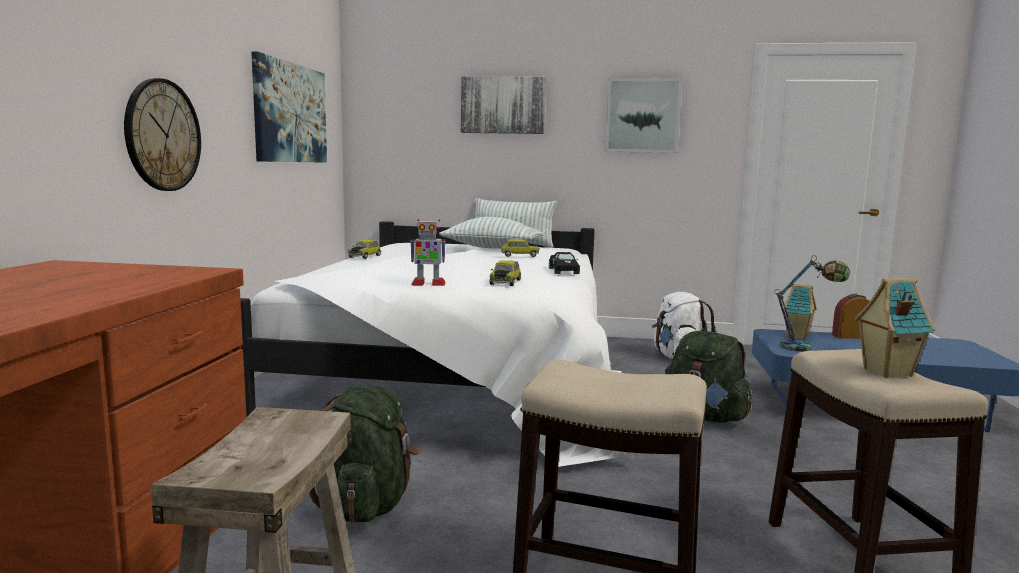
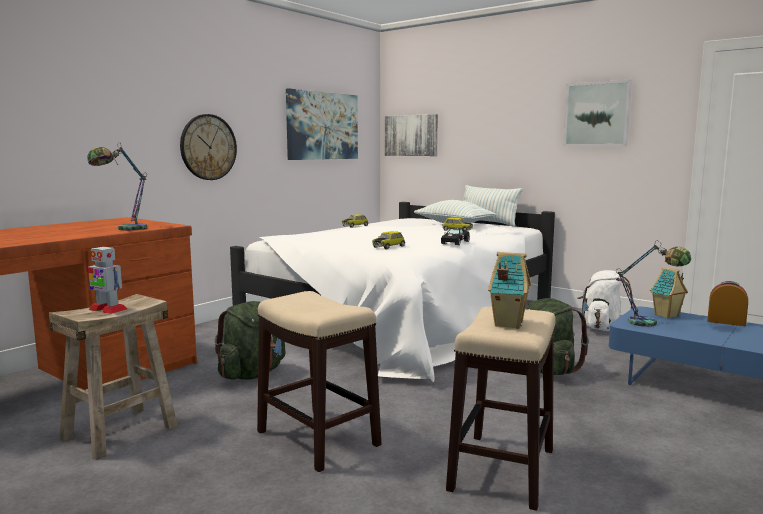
camera: 30 degrees right, 0 degrees up
toy robot [410,219,446,286] -> toy robot moved to [88,245,127,314]
picture [461,77,546,134] -> picture moved to [385,114,438,156]
none -> table lamp [87,142,147,231]

